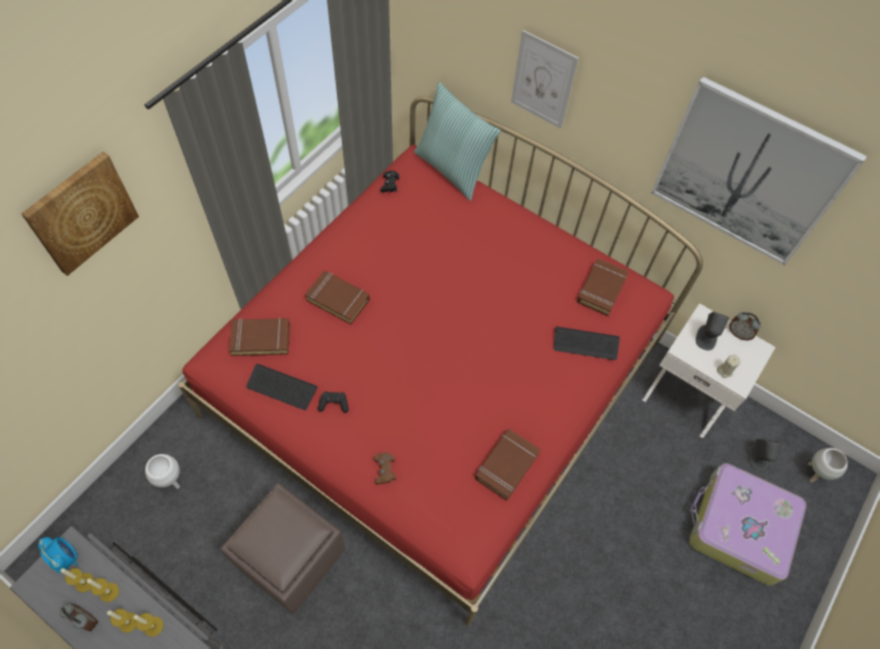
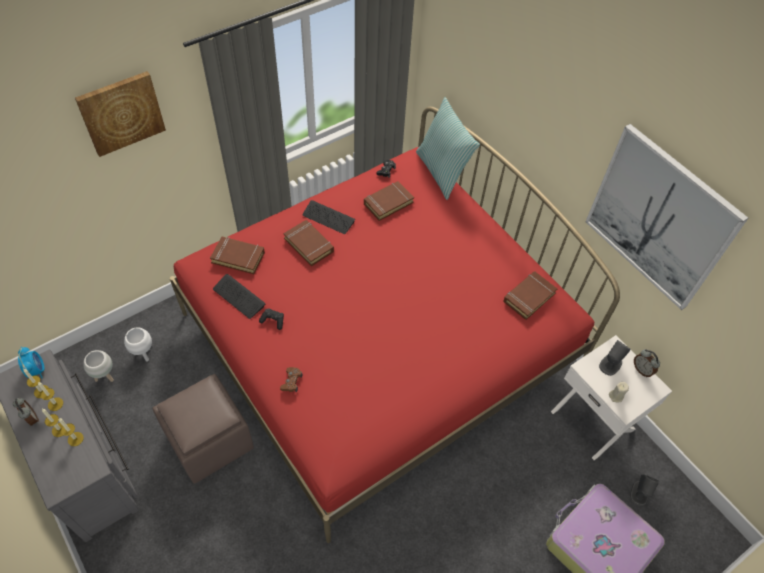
camera: 20 degrees right, 5 degrees down
brown book [475,429,541,501] -> brown book moved to [364,181,414,221]
picture [511,30,579,129] -> none
keyboard [554,327,620,360] -> keyboard moved to [303,200,355,234]
white planter [808,448,848,483] -> white planter moved to [83,350,114,382]

